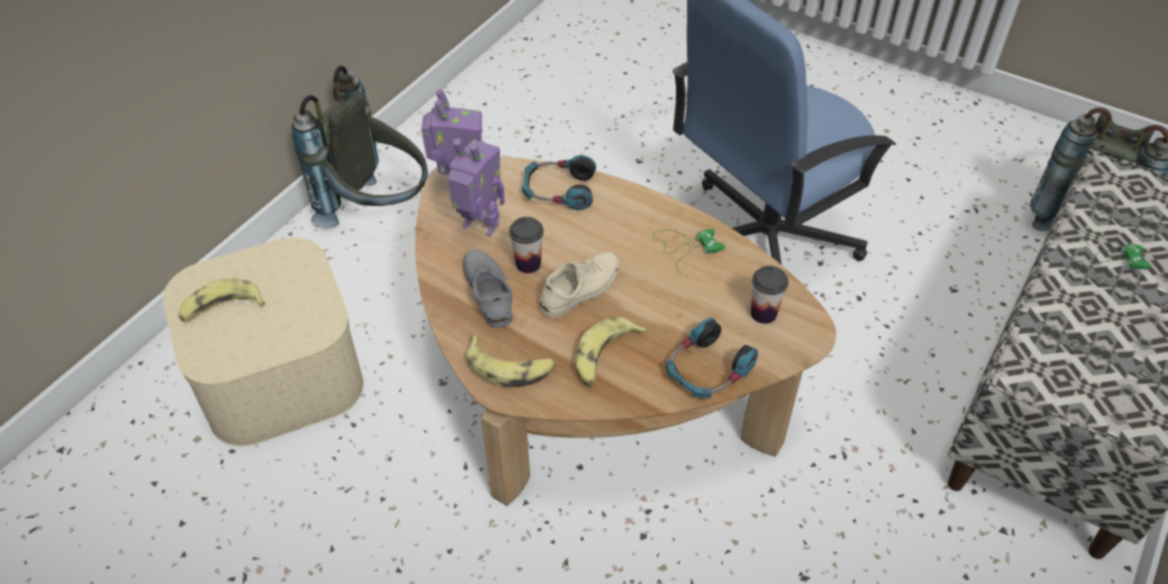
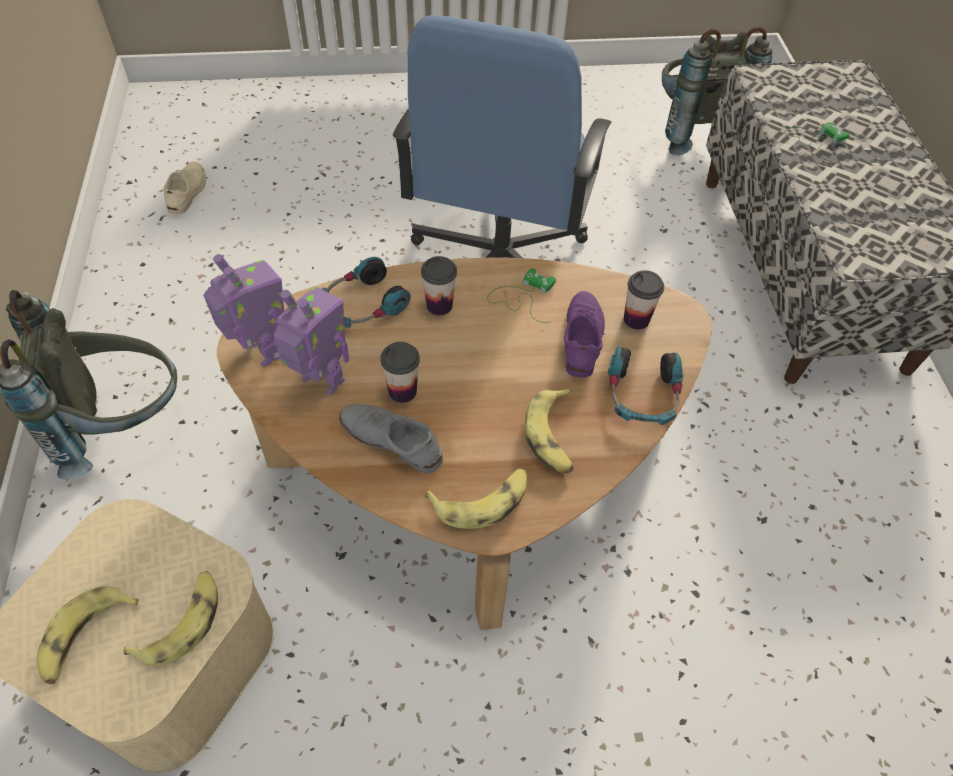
camera: 40 degrees left, 5 degrees up
toy robot [448,138,505,236] -> toy robot turned 45 degrees clockwise [273,286,349,396]
beige shoe [540,252,619,318] -> beige shoe moved to [163,161,206,215]
none -> banana [124,571,218,666]
none -> cup [421,256,457,316]
none -> purple shoe [564,291,605,378]

